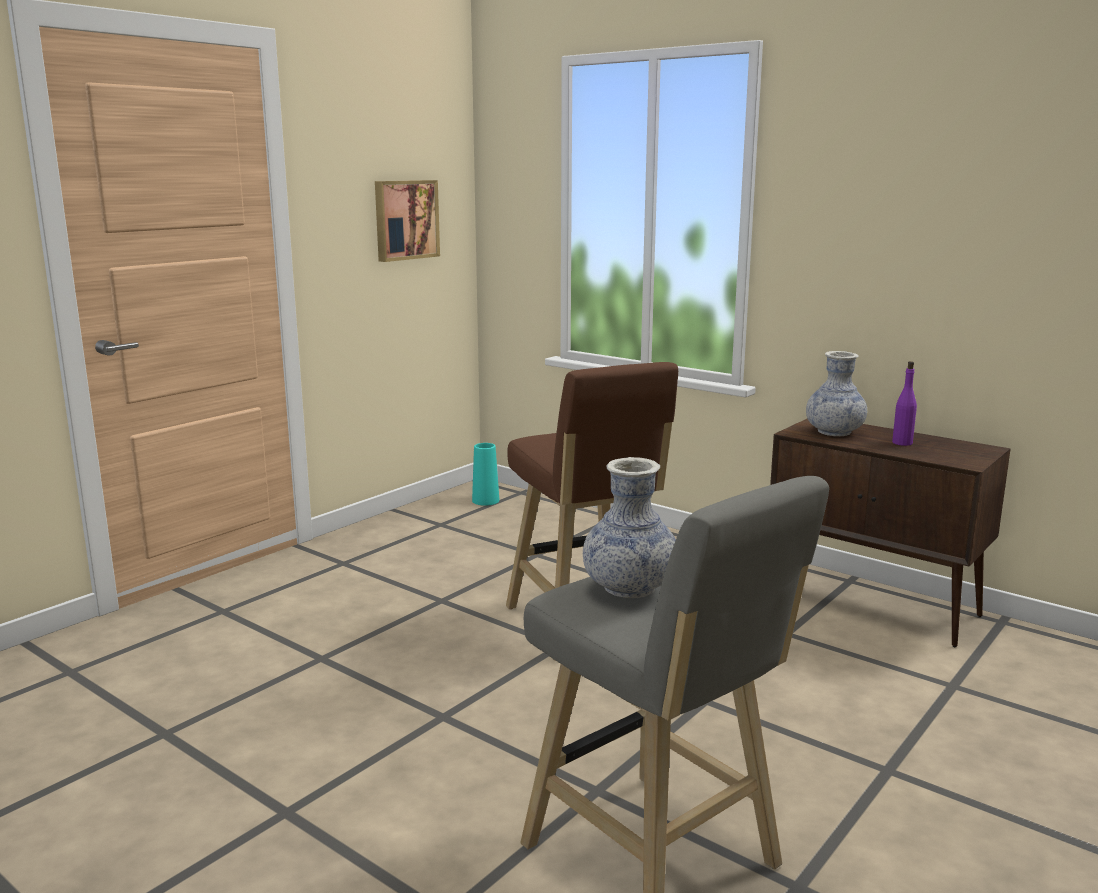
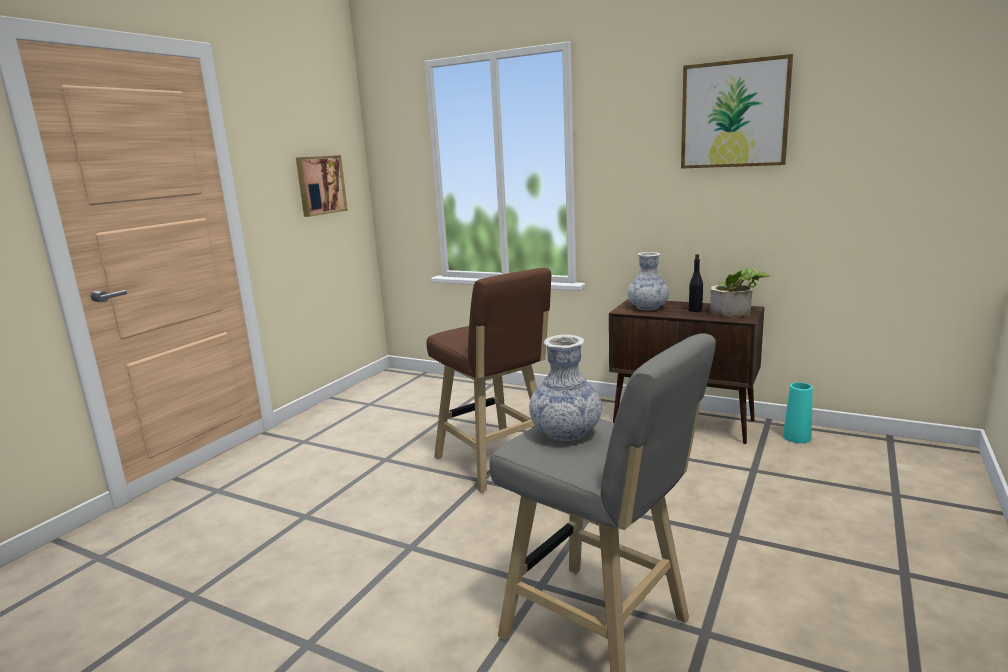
camera: 10 degrees left, 0 degrees up
turquoise vase [472,443,499,506] -> turquoise vase moved to [783,382,813,443]
purple bottle [892,361,917,446] -> black bottle [689,254,703,312]
none -> picture [681,54,793,169]
none -> potted plant [710,267,771,318]

